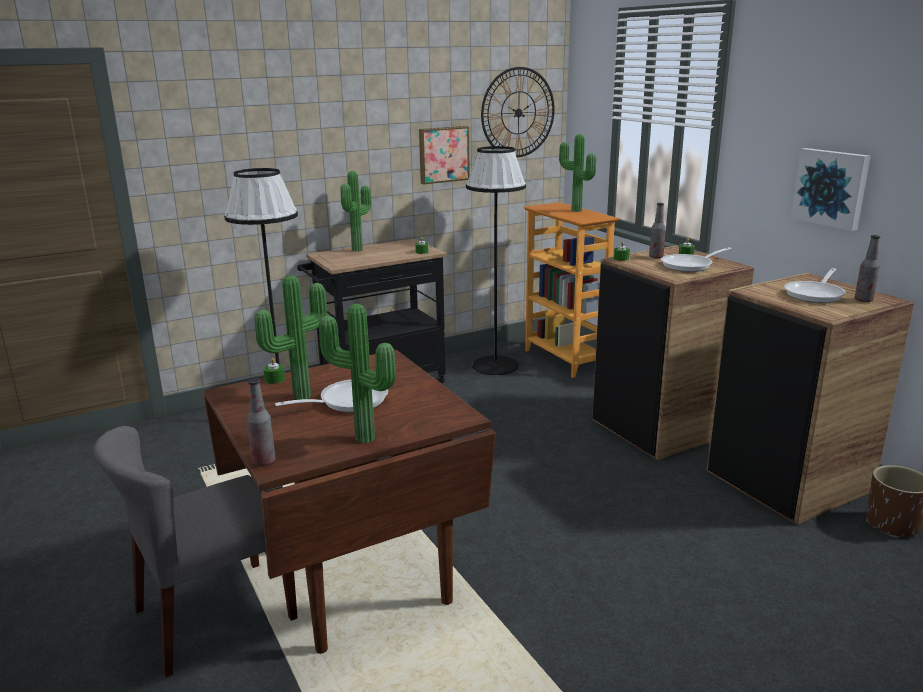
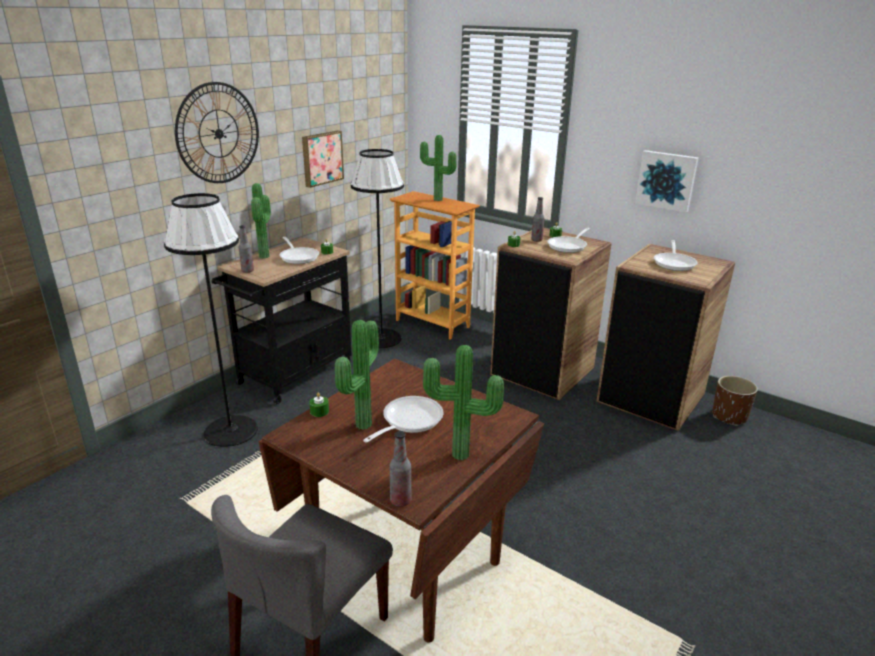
camera: 25 degrees left, 5 degrees up
wall clock [481,67,555,157] -> wall clock moved to [175,82,259,183]
bottle [854,235,880,302] -> bottle moved to [239,225,254,273]
none -> frying pan [280,237,319,264]

